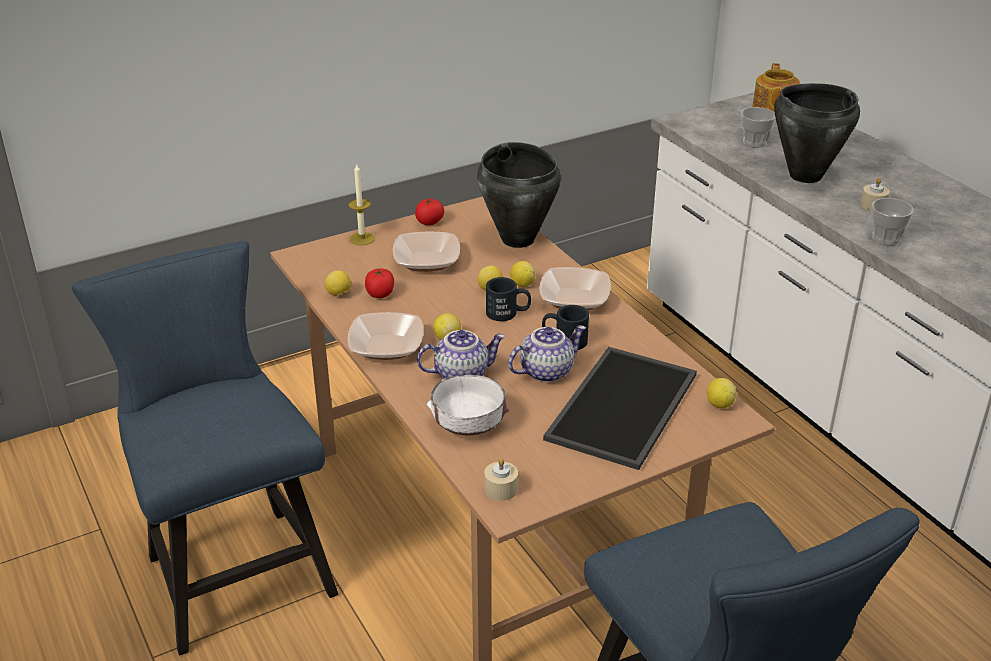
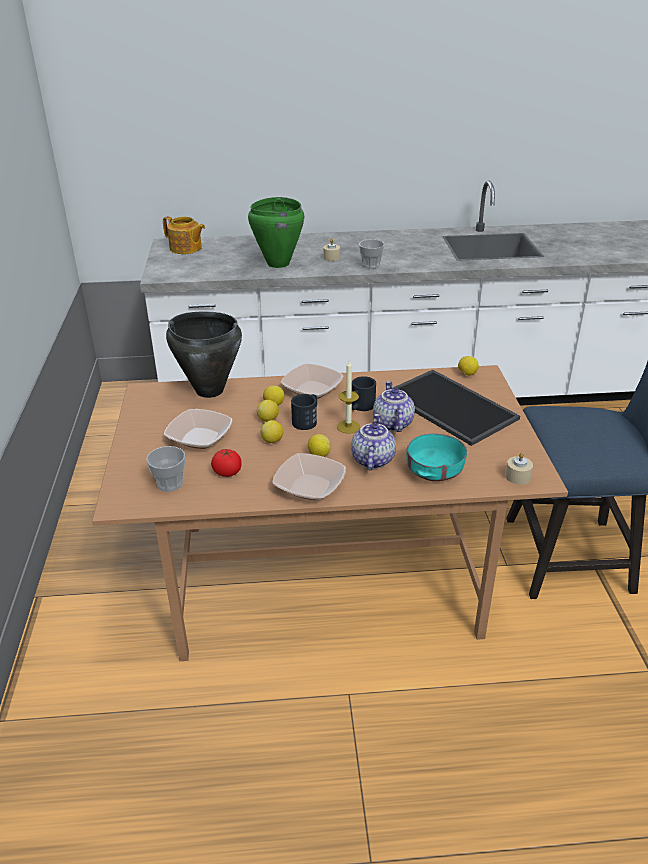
camera: 65 degrees left, 0 degrees up
blue chair [72,241,338,655] -> none
lemon [325,270,351,296] -> lemon moved to [260,420,283,443]
candle [349,164,375,245] -> candle moved to [337,361,360,434]
tomato [415,199,444,225] -> none
white bowl [427,375,509,435] -> turquoise bowl [406,434,467,481]
cup [741,107,776,147] -> cup moved to [147,446,185,492]
black cooking pot [774,83,860,183] -> green cooking pot [248,197,304,268]

